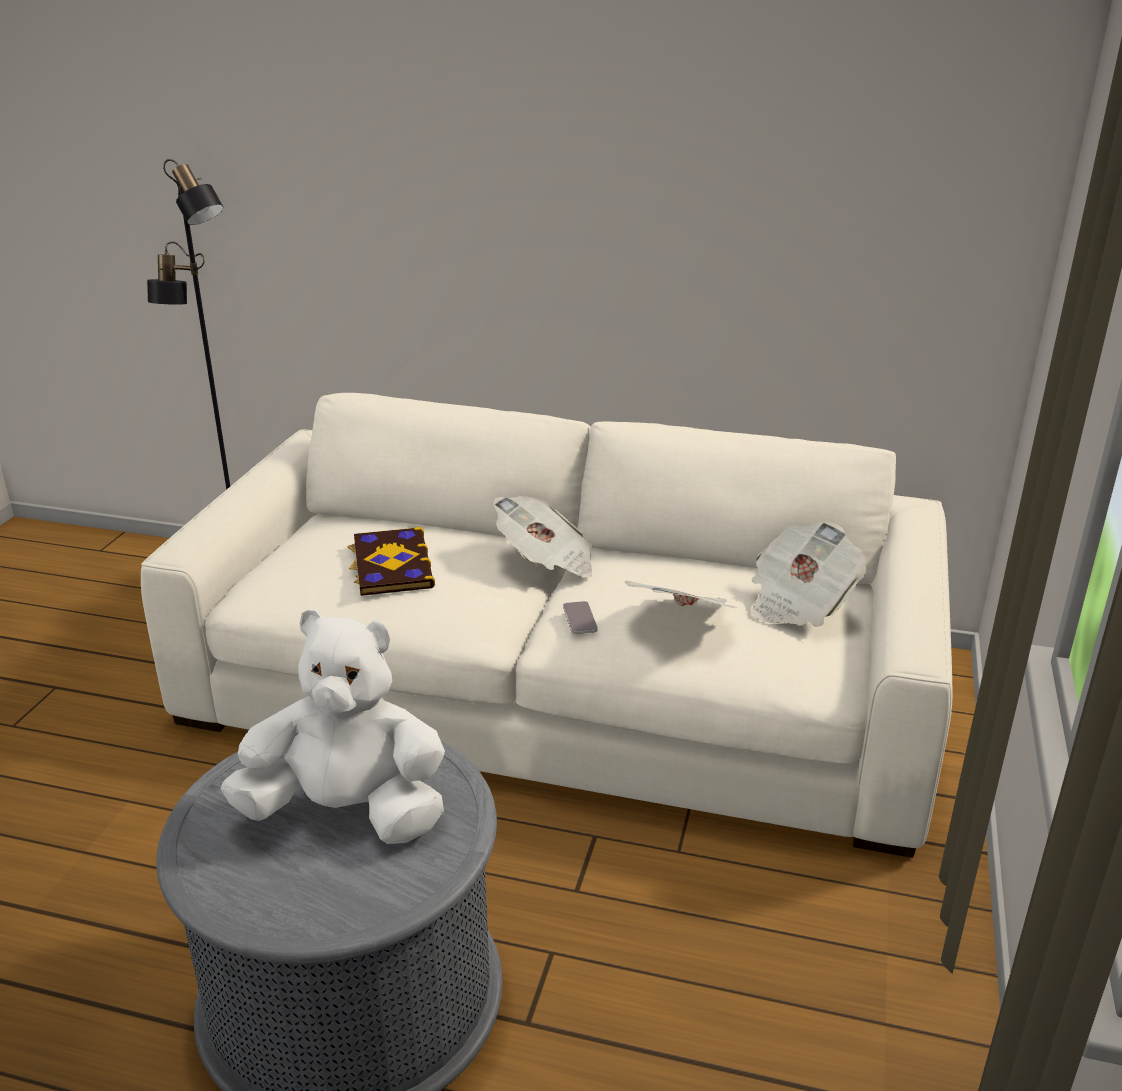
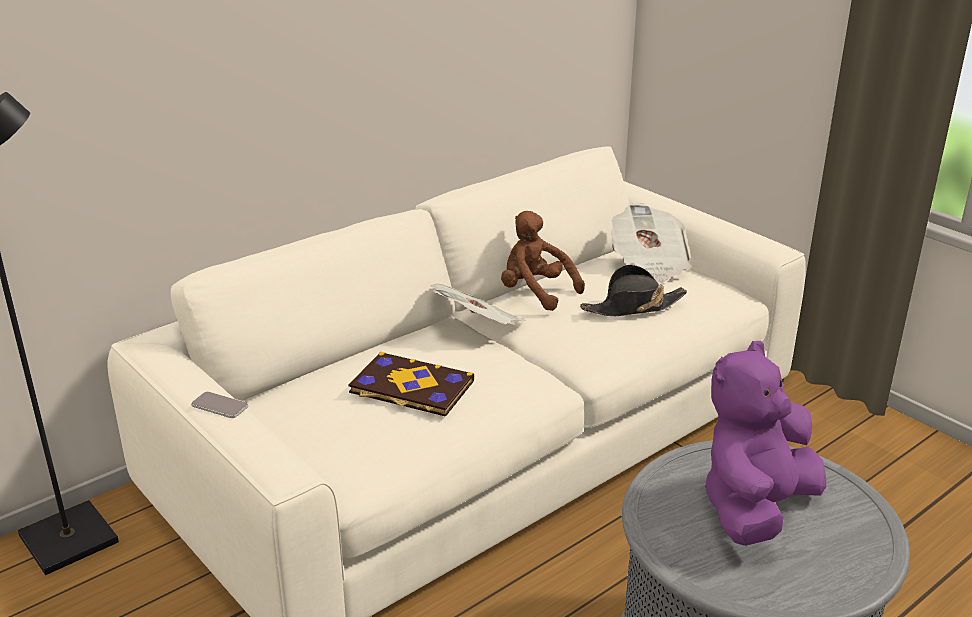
camera: 55 degrees left, 0 degrees up
white plush toy [220,609,445,844] -> purple plush toy [705,341,826,546]
phone [563,601,598,634] -> phone moved to [191,391,248,418]
newspaper [624,581,737,609] -> black hat [580,264,687,316]
none -> brown plush toy [501,211,585,311]

